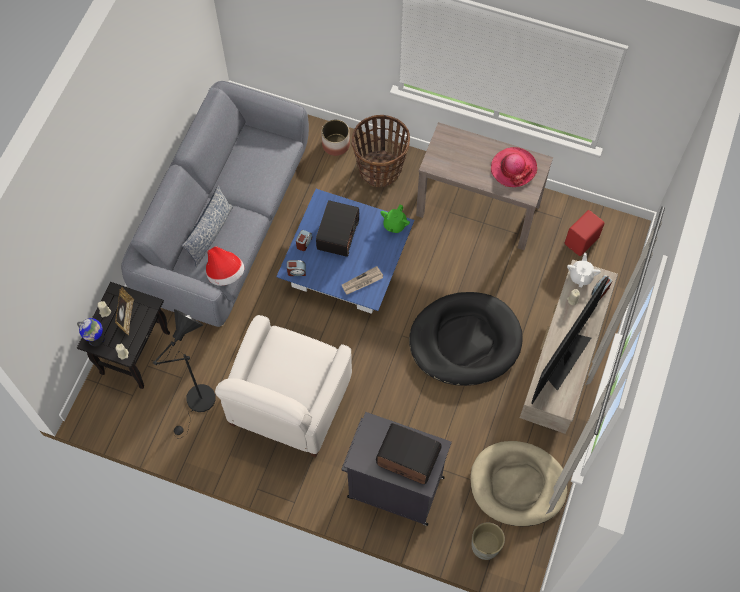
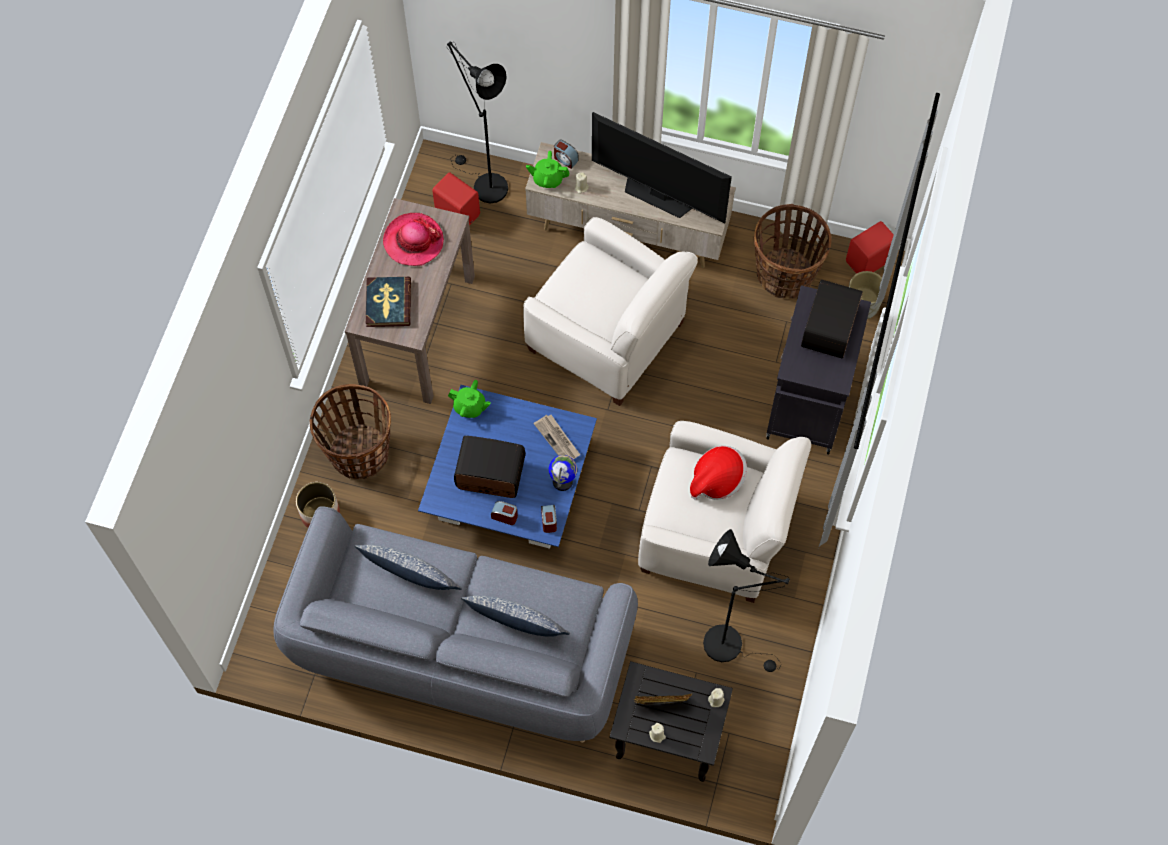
camera: 95 degrees left, 0 degrees up
globe [77,318,105,347] -> globe moved to [549,455,577,491]
hat [206,246,244,286] -> hat moved to [690,446,747,500]
black dog bed [409,292,523,386] -> white armchair [523,217,698,406]
beige dog bed [470,441,568,526] -> basket [753,204,832,299]
white teapot [567,253,601,287] -> green teapot [526,151,569,188]
none -> pillow [355,545,462,590]
none -> book [366,277,411,327]
none -> black floor lamp [447,41,508,203]
none -> red speaker [846,221,894,274]

